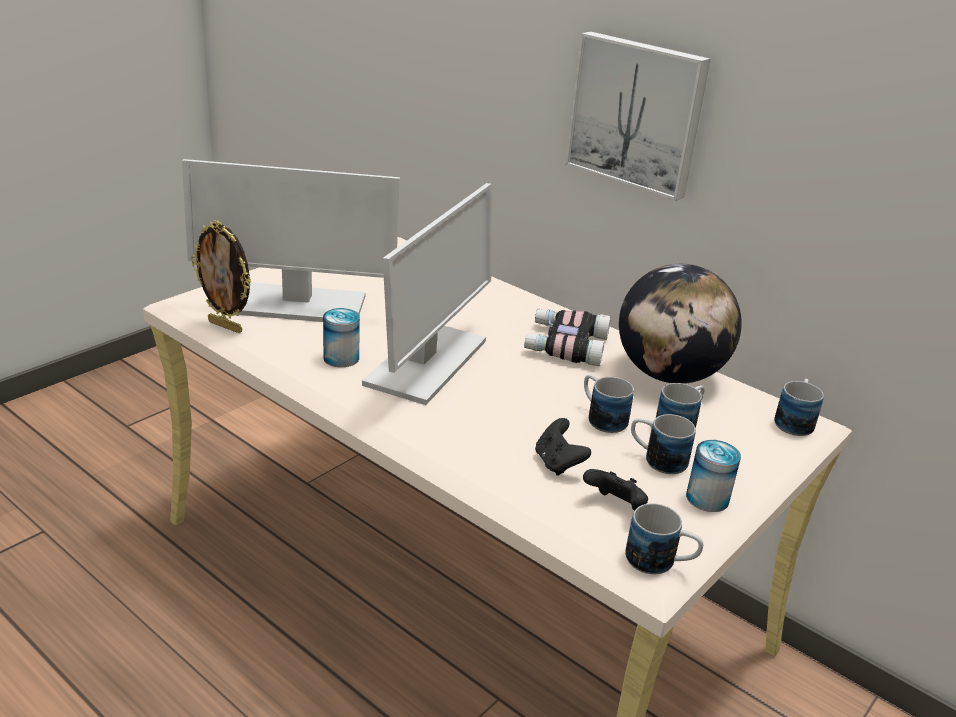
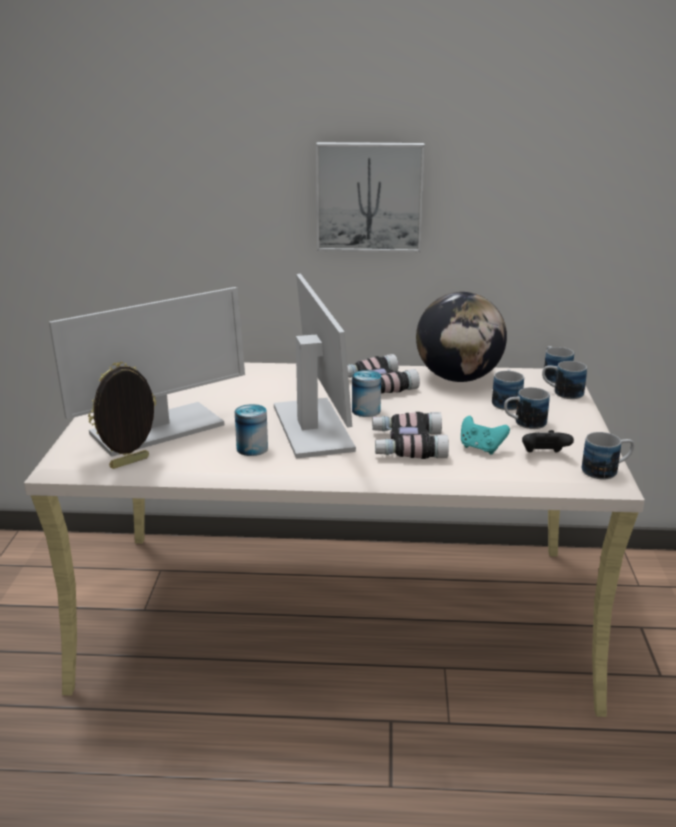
camera: 35 degrees left, 5 degrees down
picture frame [191,220,251,333] -> picture frame turned 150 degrees clockwise [88,362,156,469]
black game controller [535,418,591,476] -> turquoise game controller [461,416,510,455]
mug [584,374,634,433] -> mug moved to [542,361,587,399]
can [686,440,741,512] -> can moved to [352,370,381,417]
none -> binoculars [372,412,449,459]

